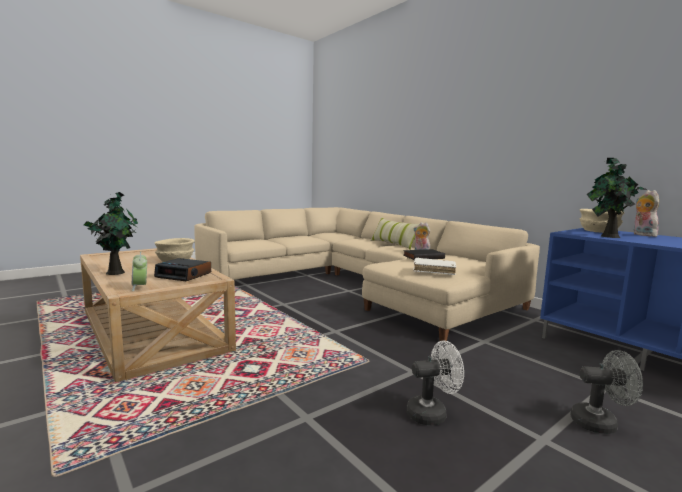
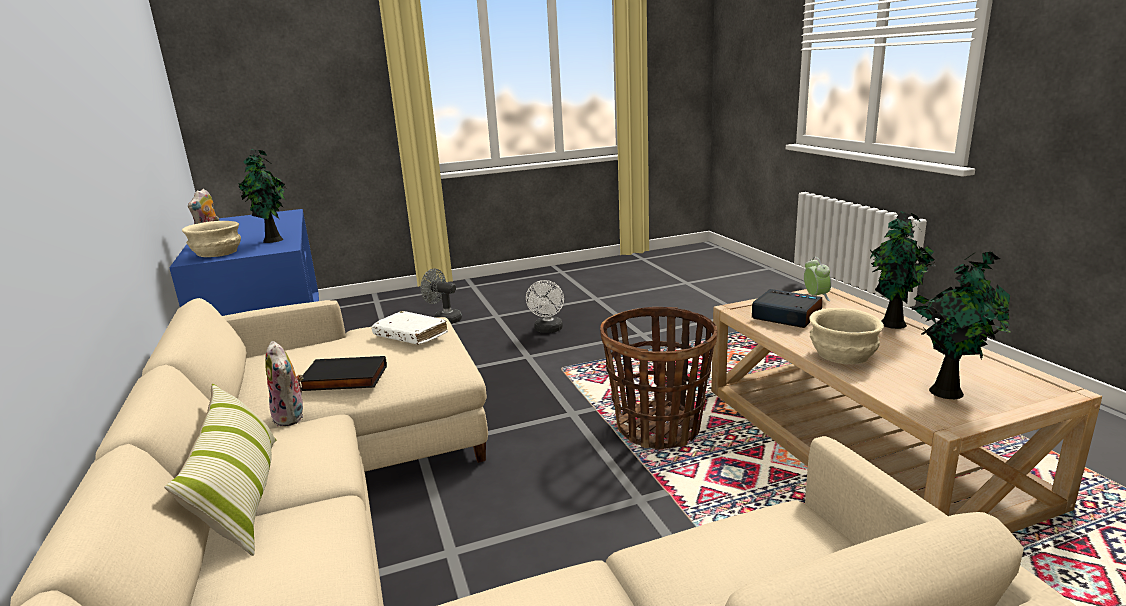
camera: 160 degrees left, 10 degrees up
white fan [407,340,464,425] -> white fan turned 90 degrees counterclockwise [526,280,564,333]
none -> basket [600,307,717,450]
none -> potted plant [911,252,1011,399]

